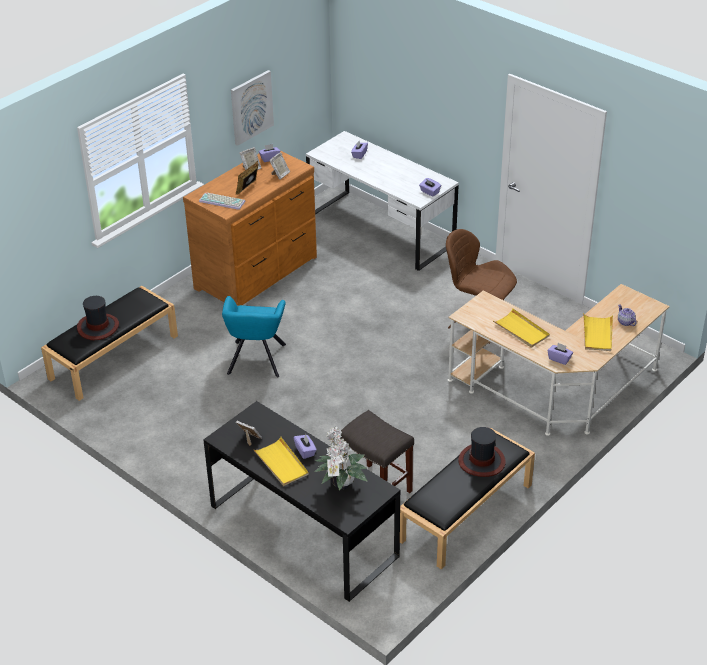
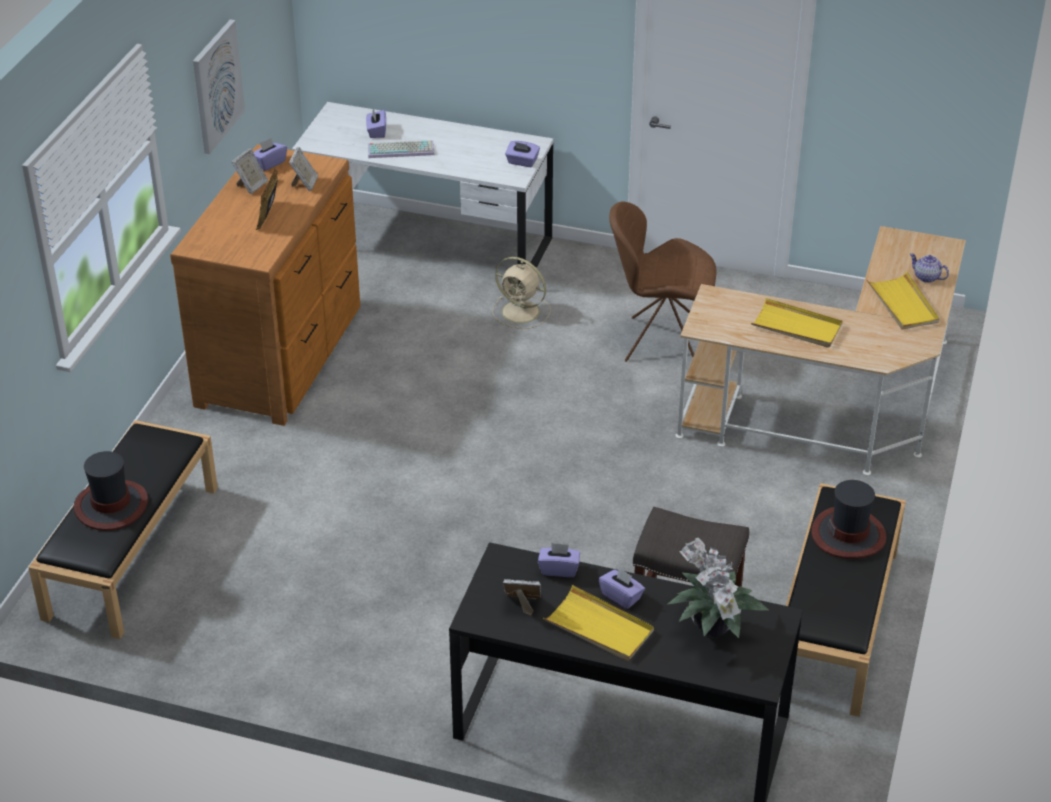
camera: 25 degrees left, 0 degrees up
keyboard [199,192,246,210] -> keyboard moved to [368,140,435,158]
turquoise armchair [222,296,286,377] -> none
purple tissue box [547,343,573,365] -> purple tissue box moved to [538,543,580,577]
none -> beige fan [492,257,551,329]

